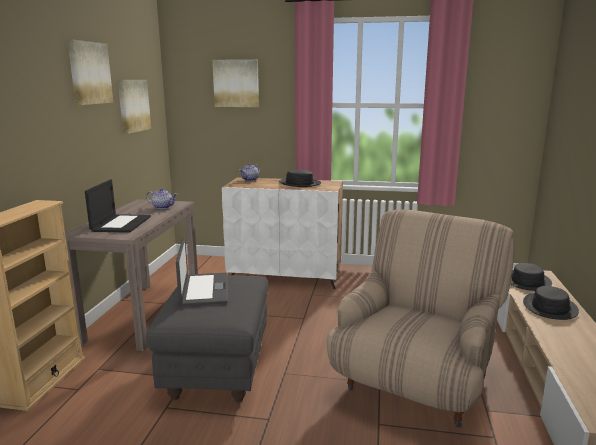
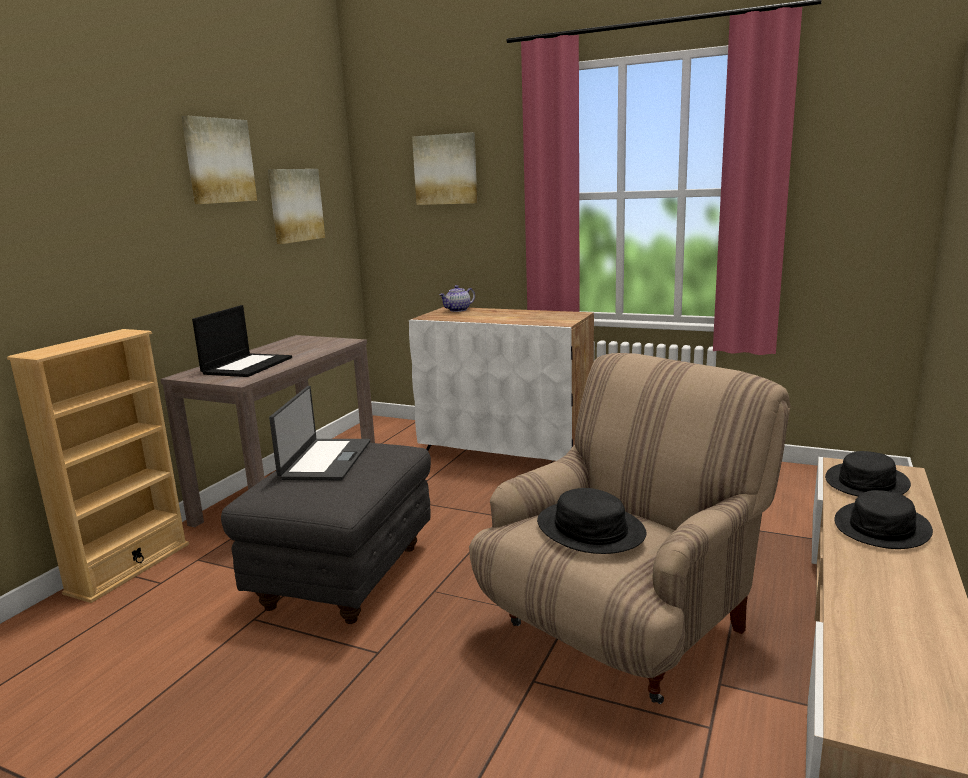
camera: 15 degrees right, 0 degrees up
teapot [146,188,177,209] -> none
black hat [279,170,321,187] -> black hat moved to [537,488,647,554]

